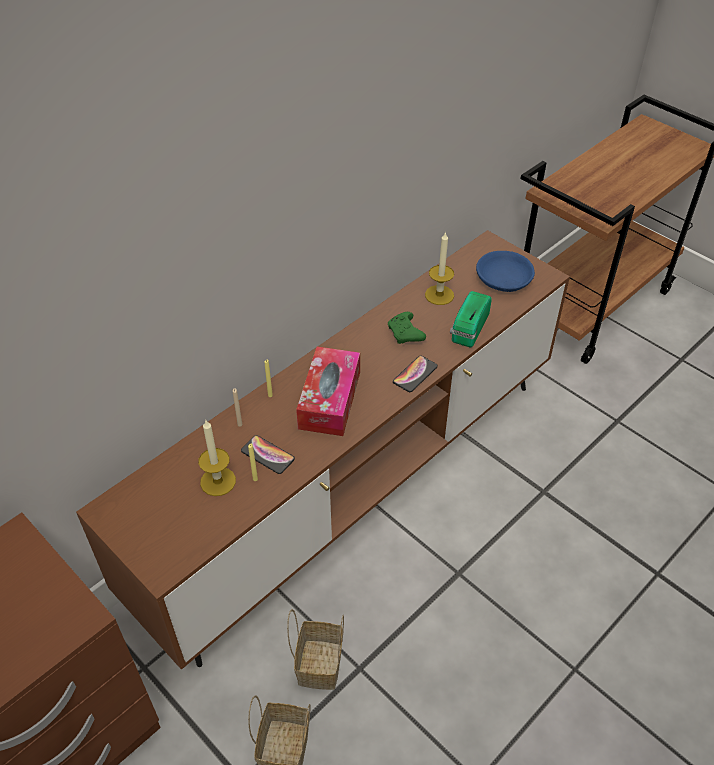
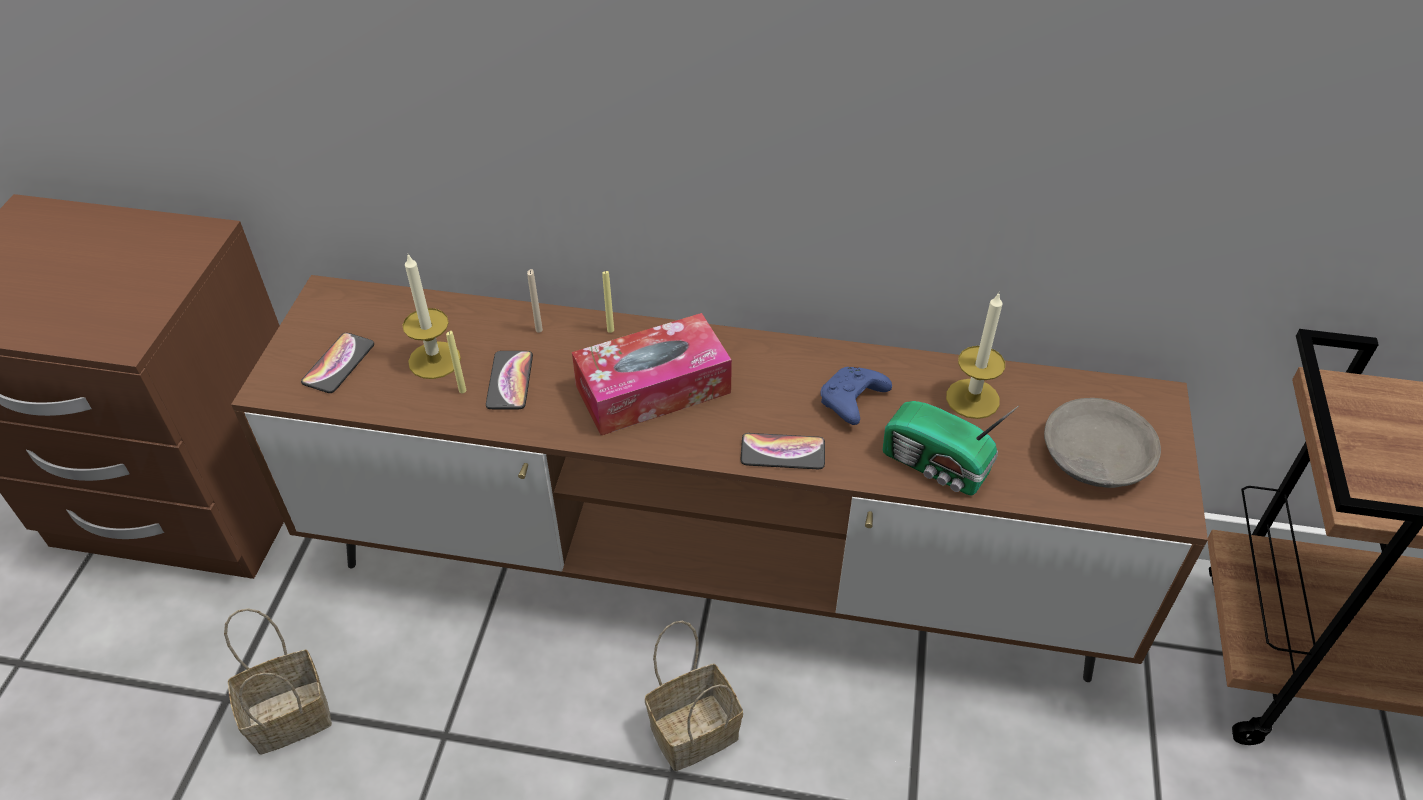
camera: 55 degrees right, 0 degrees up
basket [287,609,344,690] -> basket moved to [645,621,743,771]
green game controller [388,312,426,344] -> blue game controller [820,367,892,425]
radio [450,291,491,347] -> radio turned 135 degrees counterclockwise [883,401,1019,496]
blue bowl [476,251,535,292] -> grey bowl [1044,398,1161,488]
none -> phone [301,333,374,393]

